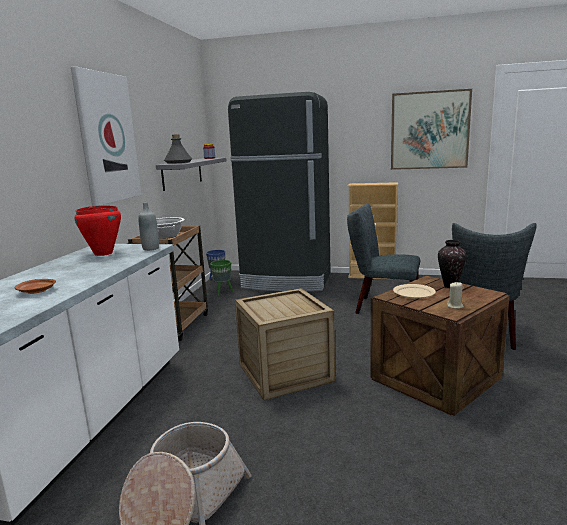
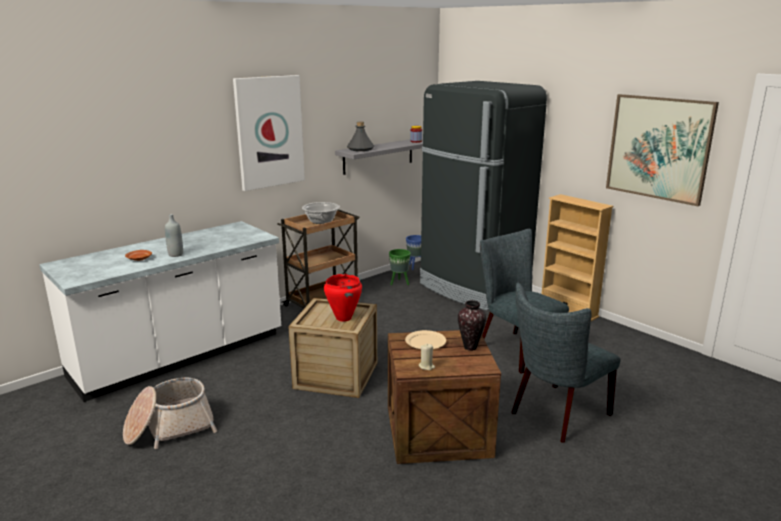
camera: 35 degrees right, 5 degrees up
red cooking pot [74,206,121,256] -> red cooking pot moved to [324,274,362,322]
grey bottle [138,202,159,251] -> grey bottle moved to [165,214,183,257]

